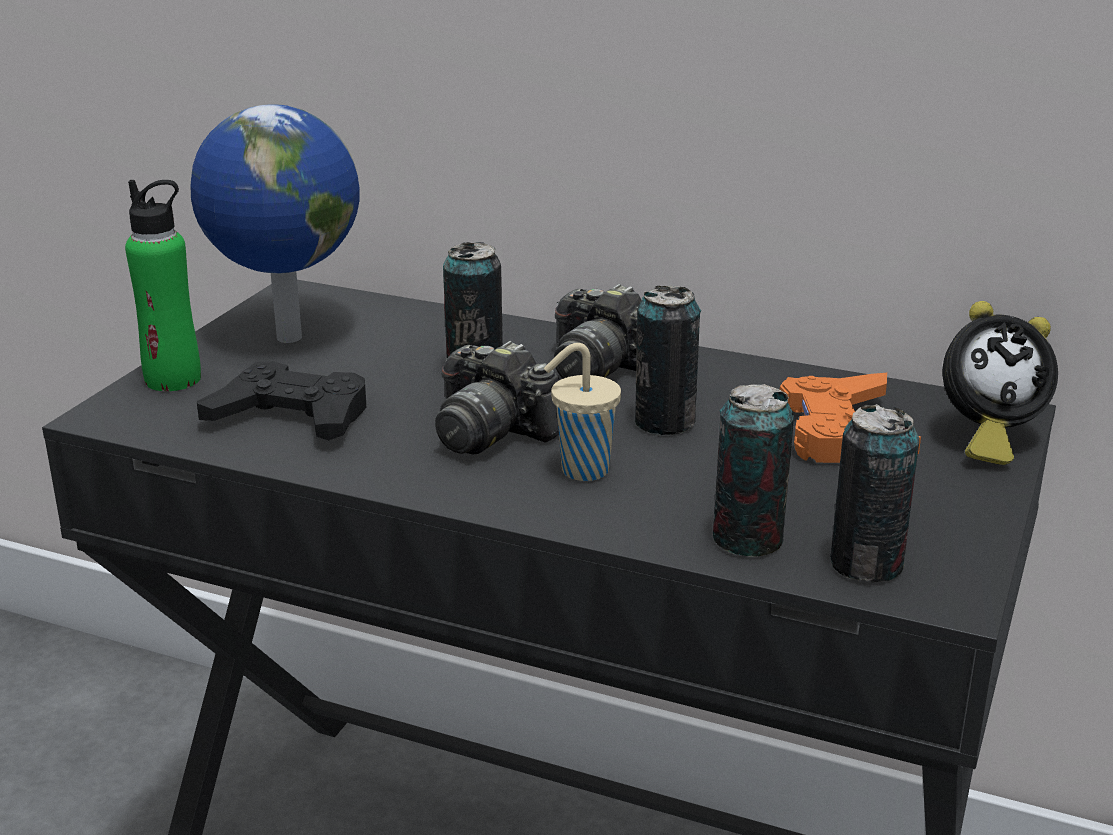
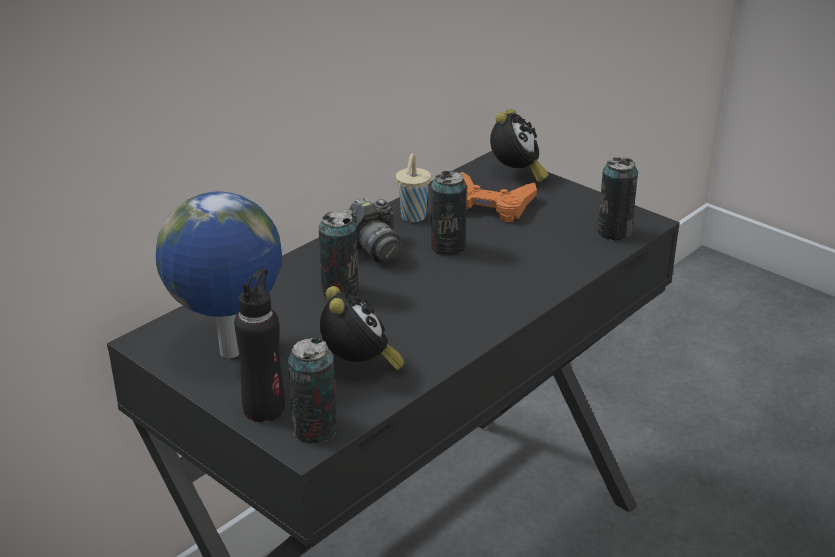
camera: 70 degrees left, 5 degrees up
green bottle [125,180,201,391] -> black bottle [234,268,285,422]
black game controller [197,361,366,440] -> alarm clock [320,286,405,370]
camera [435,341,560,455] -> none
beige cup [544,343,621,481] -> beige cup moved to [396,153,431,222]
can [713,384,794,557] -> can moved to [288,338,337,443]

